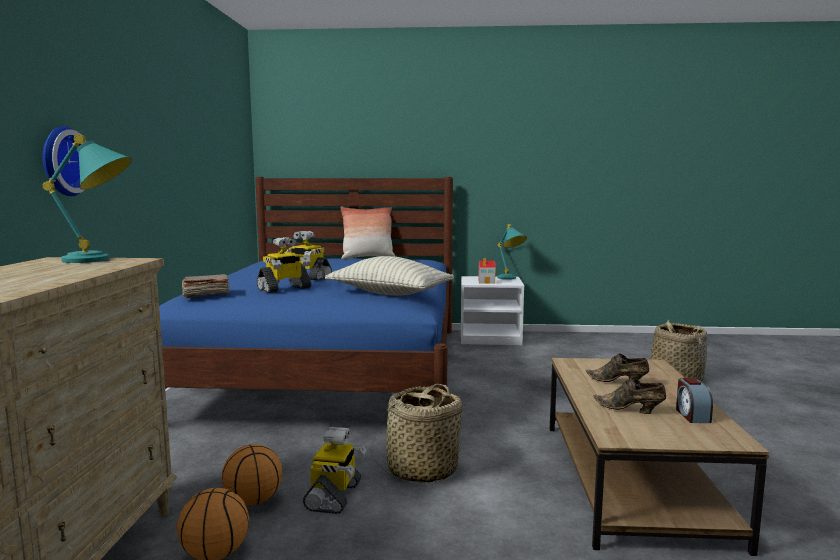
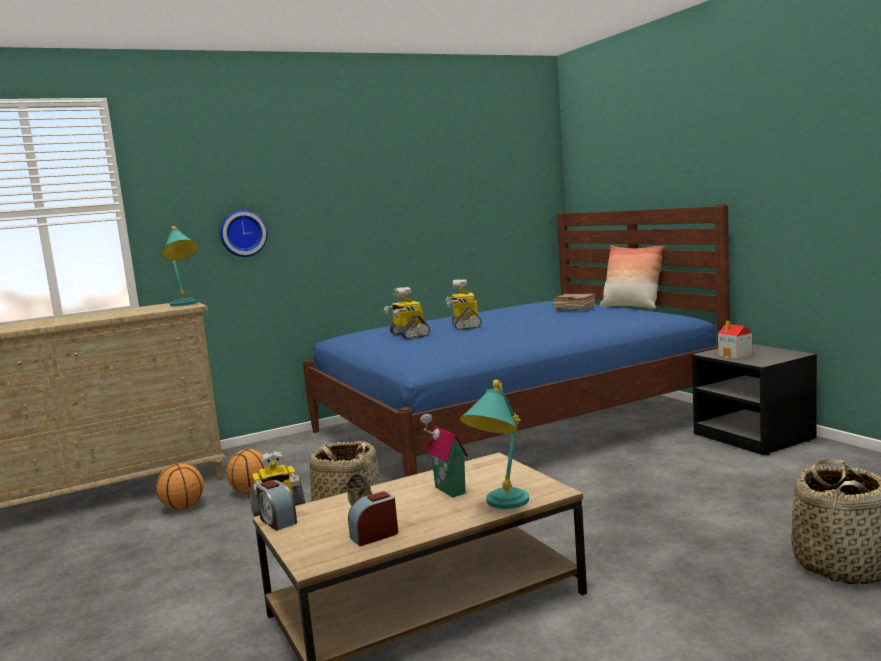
camera: 60 degrees right, 0 degrees up
brown book [182,274,230,298] -> brown book moved to [553,294,596,310]
toy robot [257,237,311,293] -> toy robot turned 45 degrees clockwise [384,287,430,339]
pillow [325,256,454,296] -> none
white nightstand [461,276,524,345] -> black nightstand [692,344,817,455]
turquoise table lamp [497,224,527,280] -> turquoise table lamp moved to [459,380,529,509]
brown shoe [586,353,649,382] -> toy house [420,414,469,498]
none -> alarm clock [256,480,297,531]

